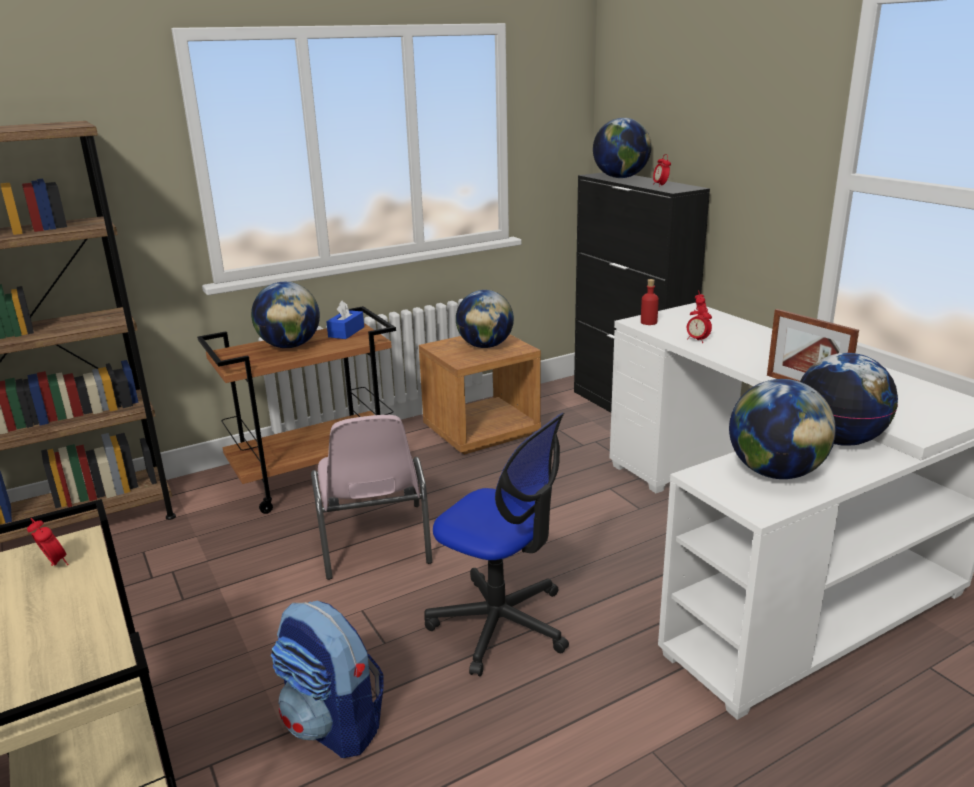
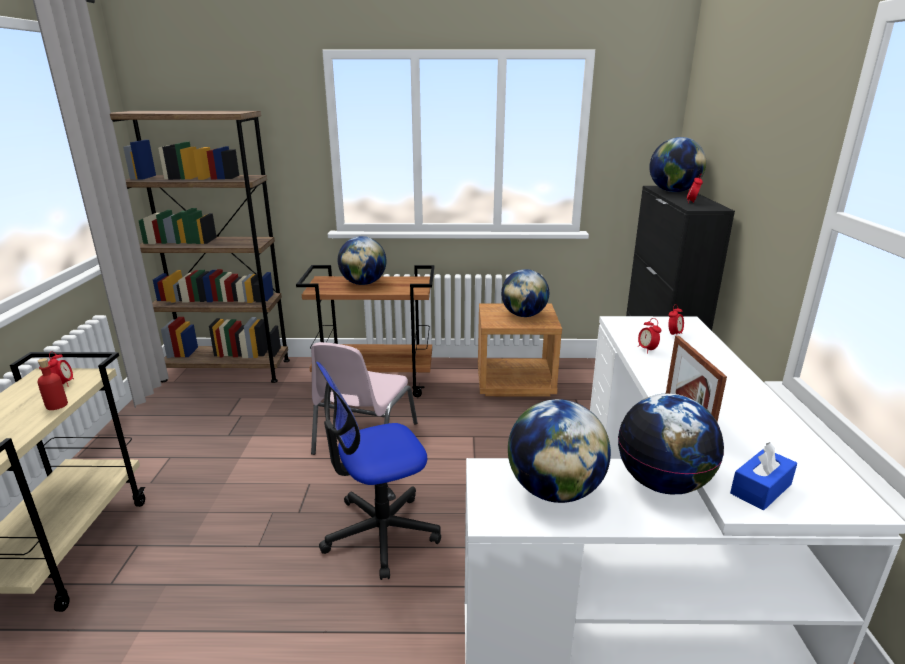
camera: 30 degrees right, 0 degrees up
backpack [271,601,384,758] -> none
blue tissue box [326,300,364,339] -> blue tissue box moved to [730,442,797,510]
office chair [424,413,569,676] -> office chair turned 90 degrees clockwise [316,362,441,580]
red bottle [641,279,659,325] -> red bottle moved to [37,358,68,410]

